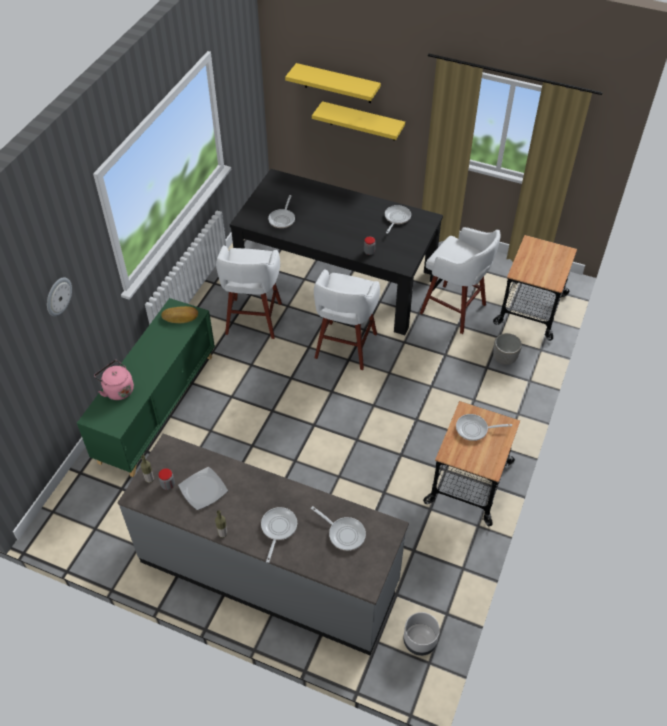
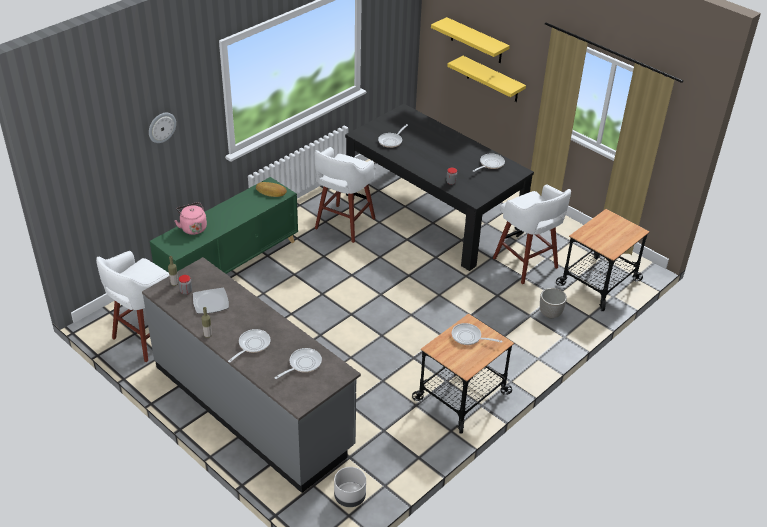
camera: 20 degrees right, 10 degrees down
frying pan [311,506,366,551] -> frying pan turned 105 degrees counterclockwise [274,348,322,379]
white stool [314,269,380,370] -> white stool moved to [96,251,169,362]

